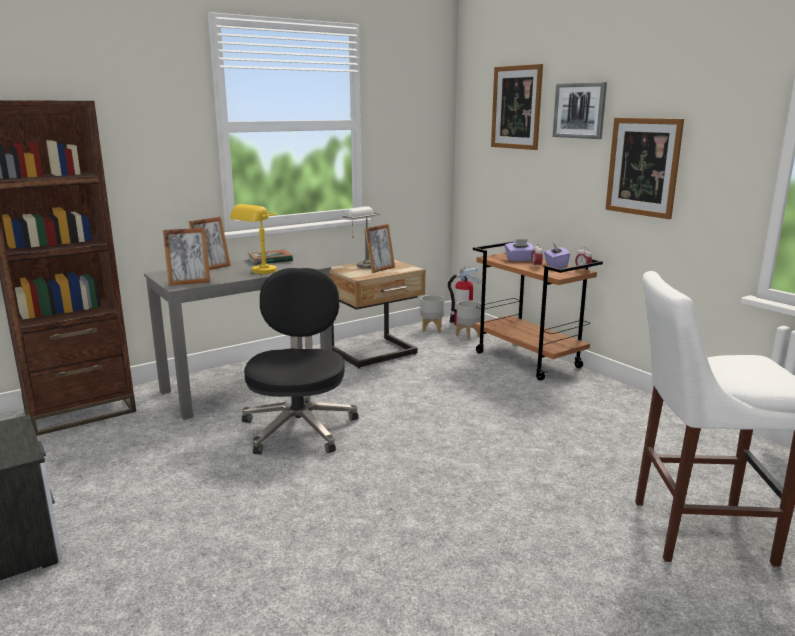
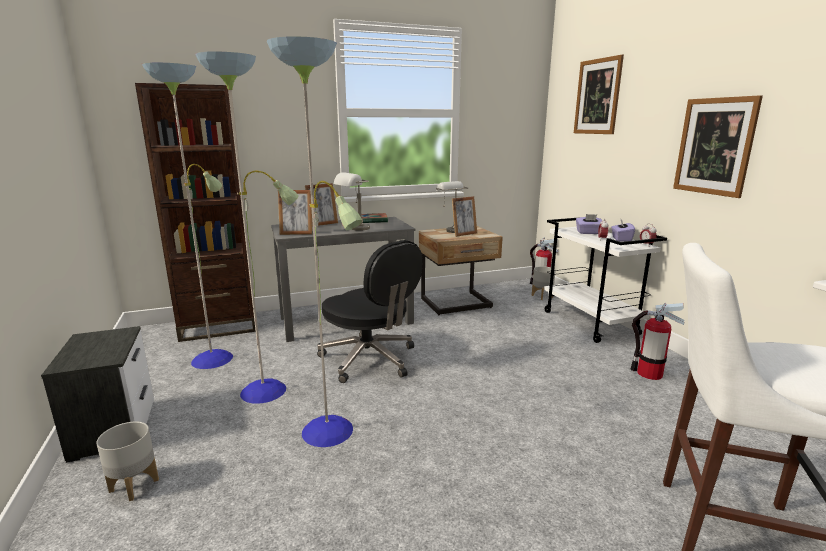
camera: 15 degrees right, 0 degrees up
yellow table lamp [230,204,277,274] -> grey table lamp [334,172,370,231]
black office chair [242,268,359,454] -> black office chair turned 120 degrees clockwise [317,240,423,383]
grey planter [420,295,444,332] -> grey planter moved to [96,421,159,501]
brown cart [473,241,603,381] -> white cart [544,217,667,343]
picture [553,82,607,139] -> none
none -> floor lamp [142,37,362,447]
none -> fire extinguisher [630,303,684,380]

